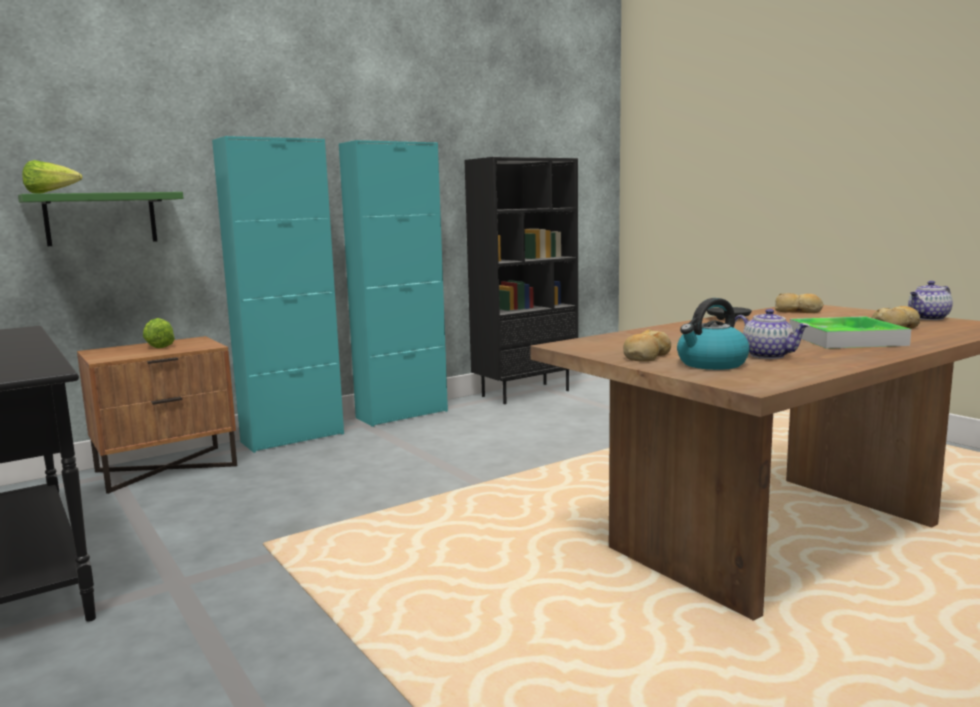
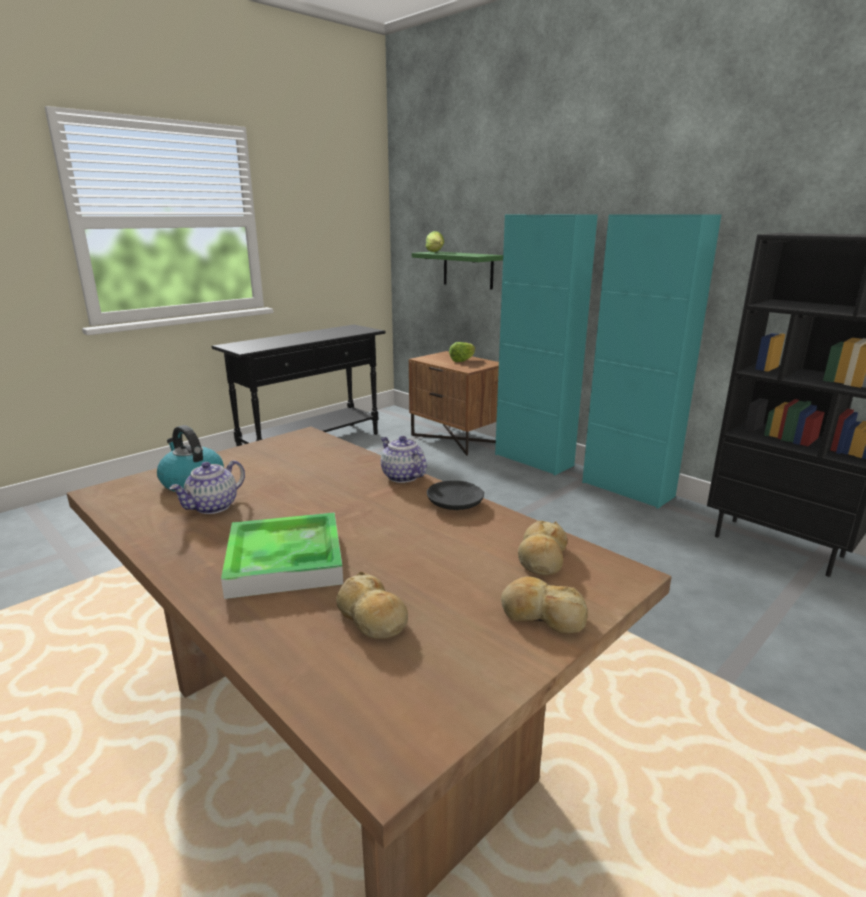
camera: 80 degrees right, 10 degrees up
bread [623,329,671,362] -> bread moved to [501,576,588,634]
teapot [908,281,953,320] -> teapot moved to [381,436,427,483]

